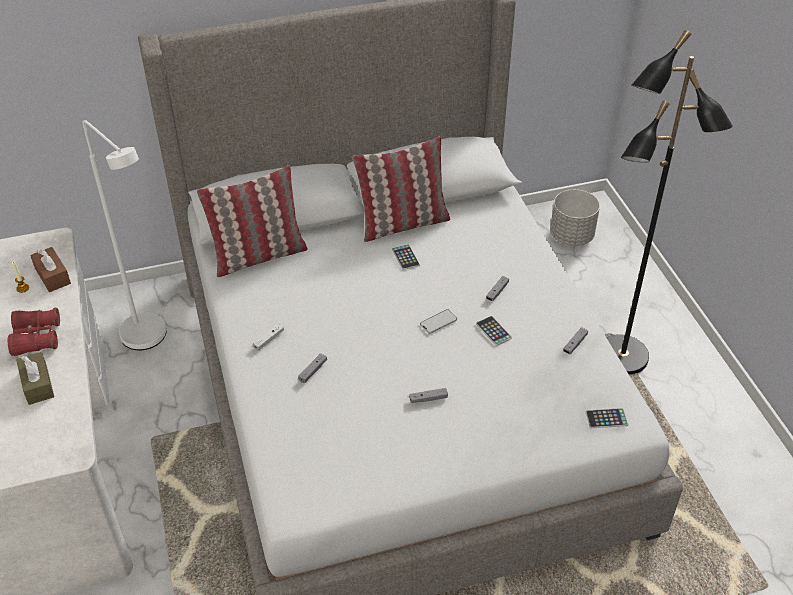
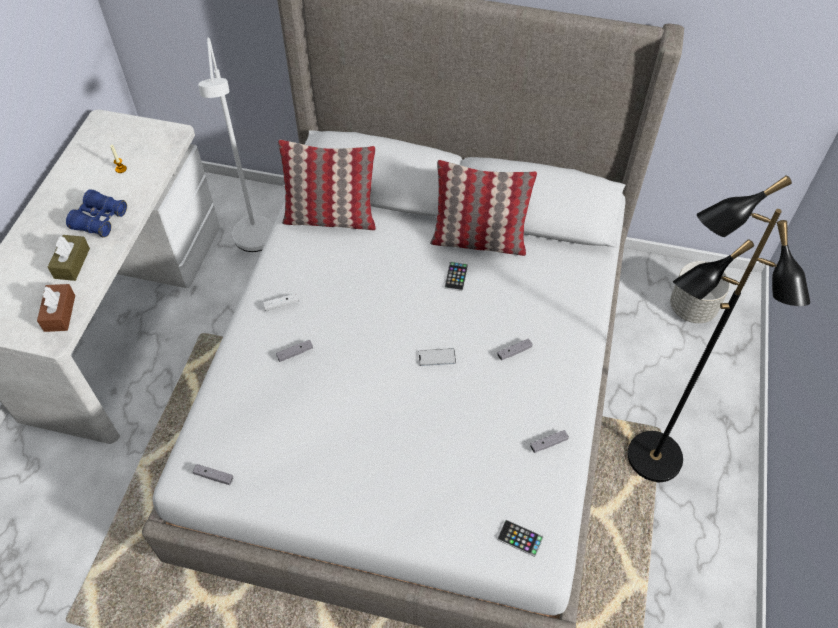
camera: 30 degrees right, 10 degrees up
red binoculars [8,308,60,356] -> blue binoculars [66,189,127,238]
brown tissue box [30,247,71,292] -> brown tissue box moved to [37,284,75,332]
grey game controller [409,388,448,403] -> grey game controller moved to [193,464,233,485]
phone [476,316,512,346] -> none

